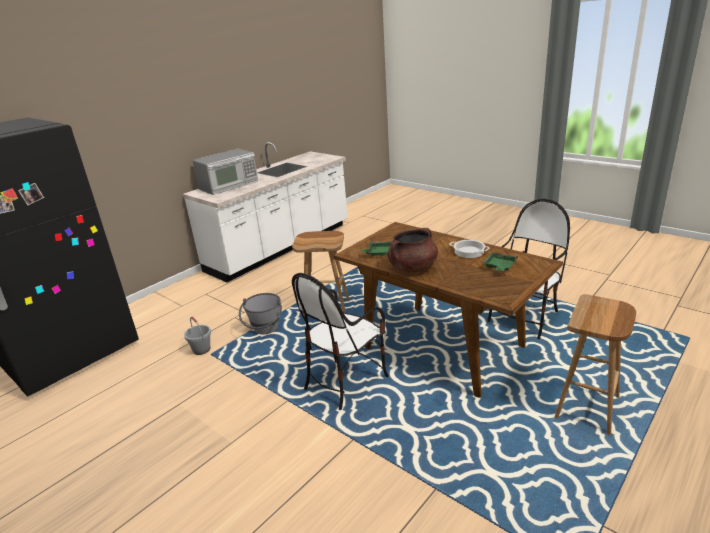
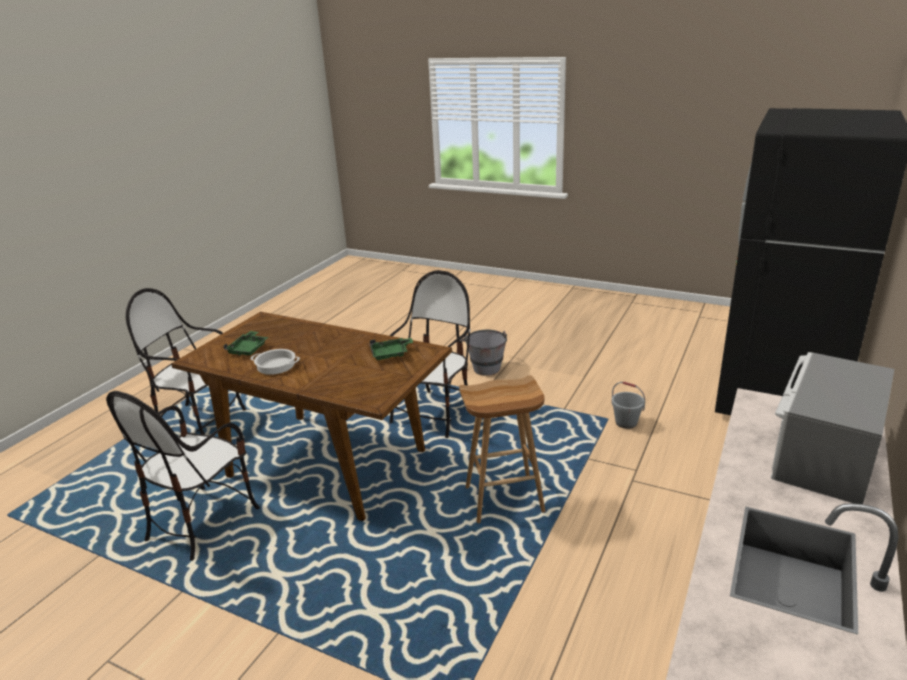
camera: 165 degrees right, 0 degrees up
grey bucket [239,293,282,334] -> grey bucket moved to [460,330,507,376]
brown cooking pot [388,228,438,272] -> none
brown stool [555,294,636,435] -> chair [126,288,246,435]

